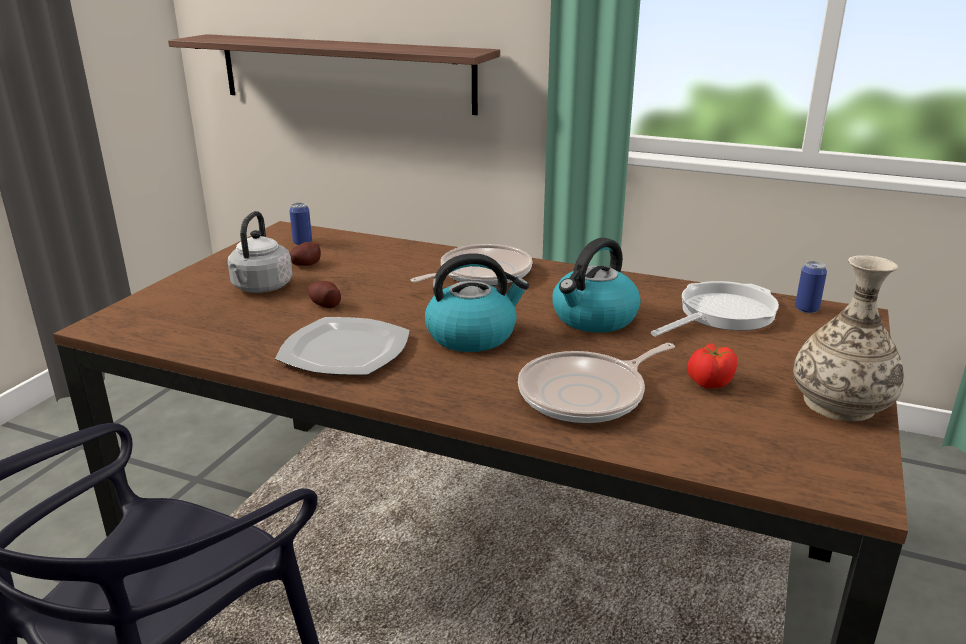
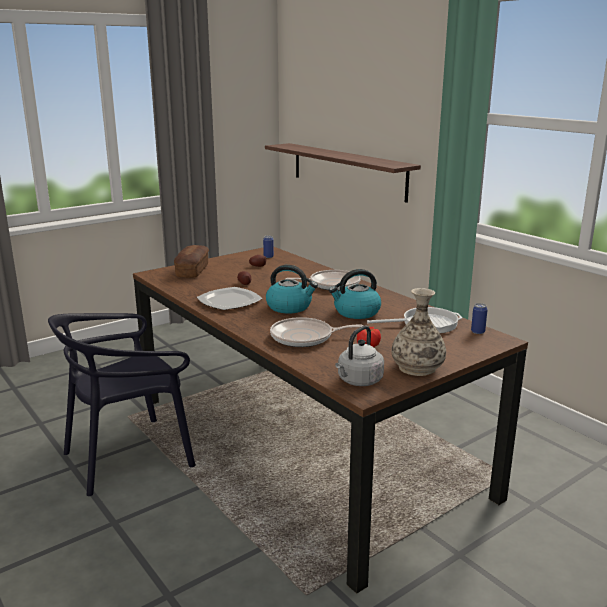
camera: 30 degrees right, 5 degrees down
grey kettle [228,211,293,293] -> grey kettle moved to [335,326,384,386]
none -> bread [174,245,209,278]

